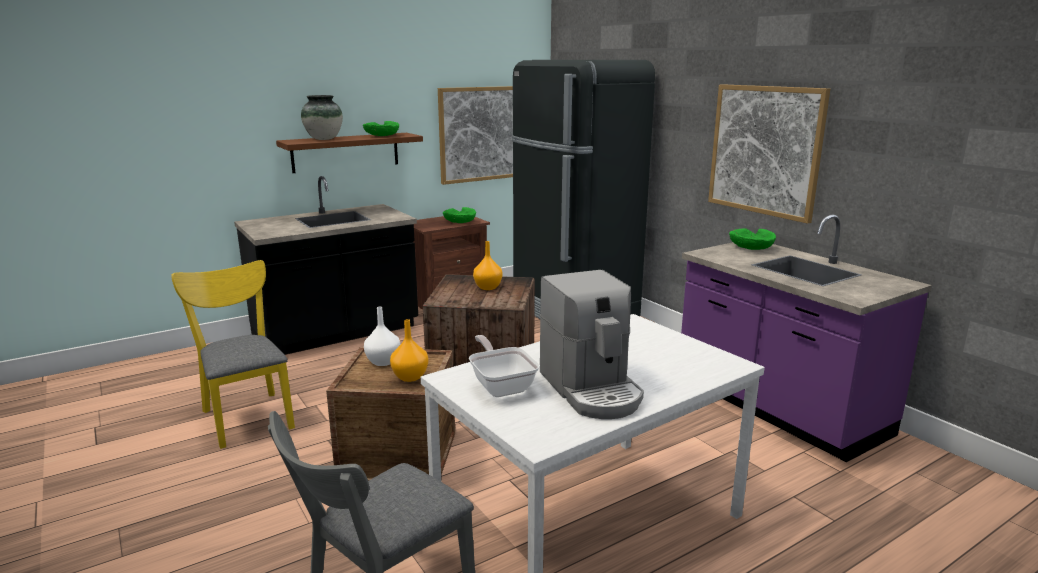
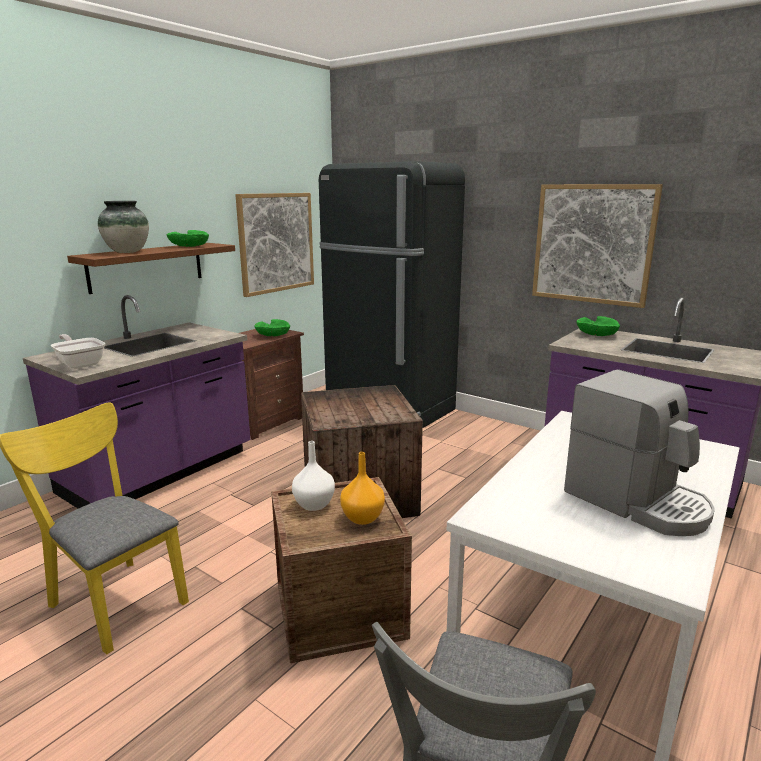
camera: 20 degrees left, 0 degrees up
black counter [234,176,418,355] -> purple counter [23,295,250,509]
frying pan [469,335,540,397] -> frying pan moved to [51,334,105,369]
orange vase [473,241,503,290] -> none

